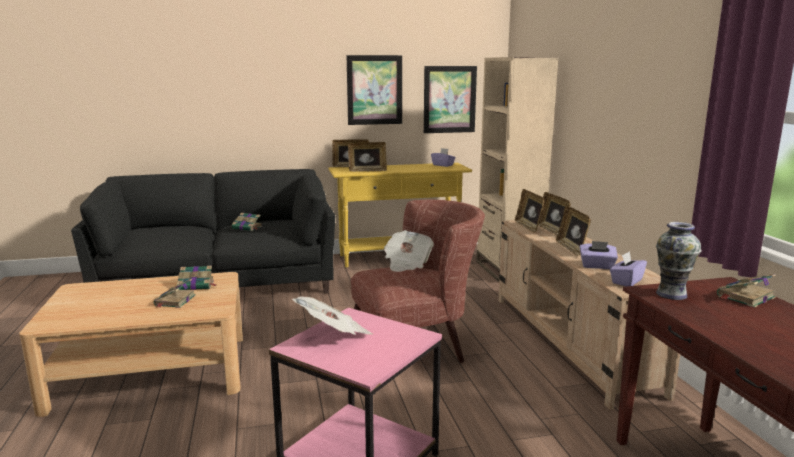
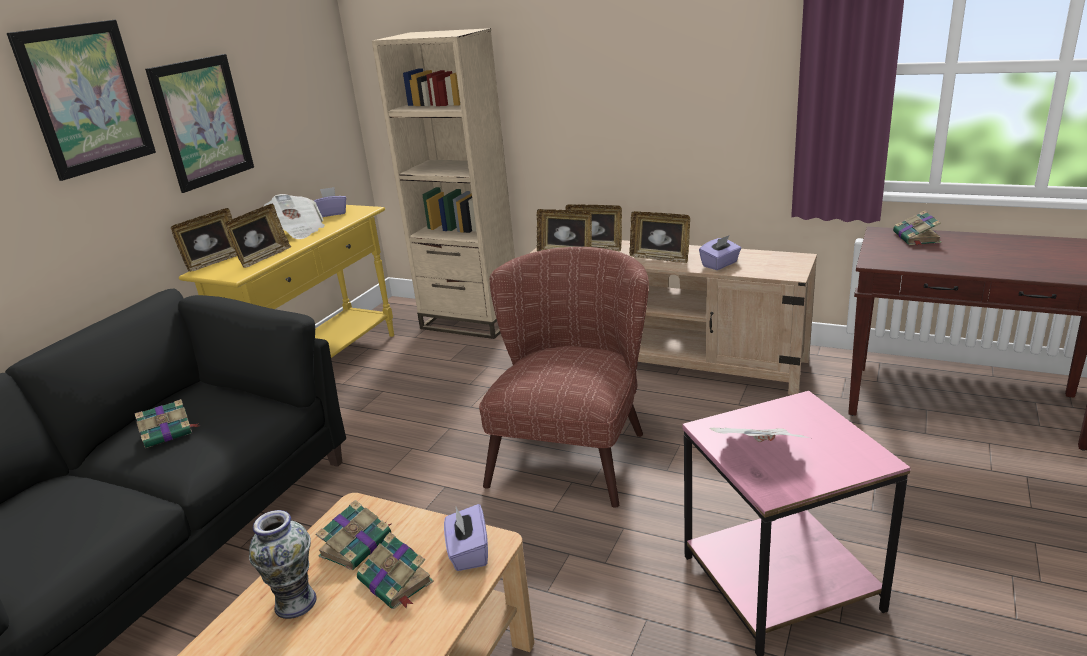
camera: 50 degrees left, 10 degrees up
newspaper [384,230,434,272] -> newspaper moved to [263,194,325,239]
picture [424,66,477,133] -> picture moved to [7,19,156,181]
purple tissue box [610,251,647,286] -> purple tissue box moved to [444,504,488,571]
vase [656,222,702,300] -> vase moved to [249,510,317,619]

